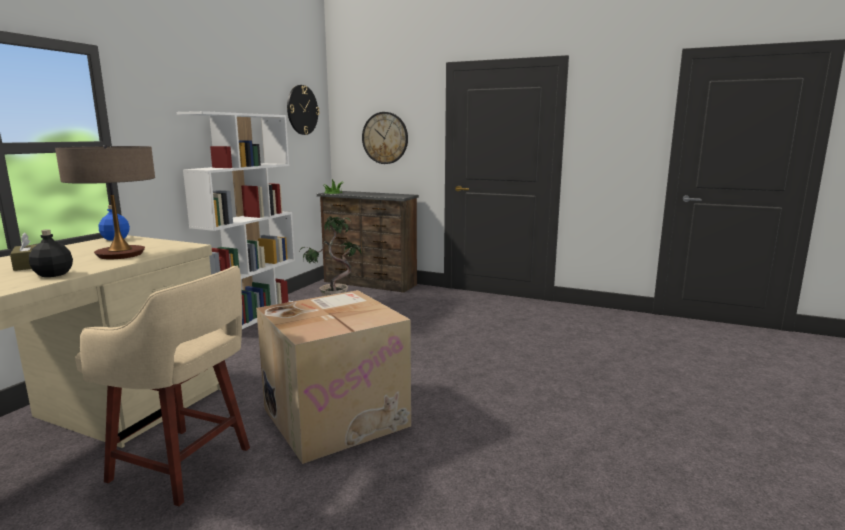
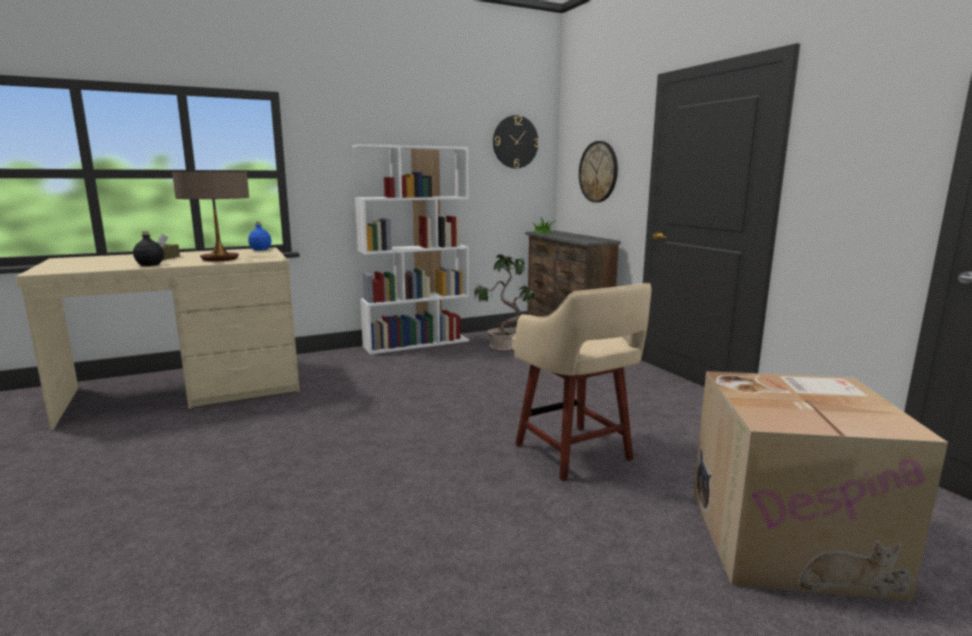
camera: 40 degrees right, 0 degrees up
beige stool [75,265,250,506] -> beige stool moved to [512,283,651,481]
cardboard box [256,290,411,464] -> cardboard box moved to [693,371,948,601]

